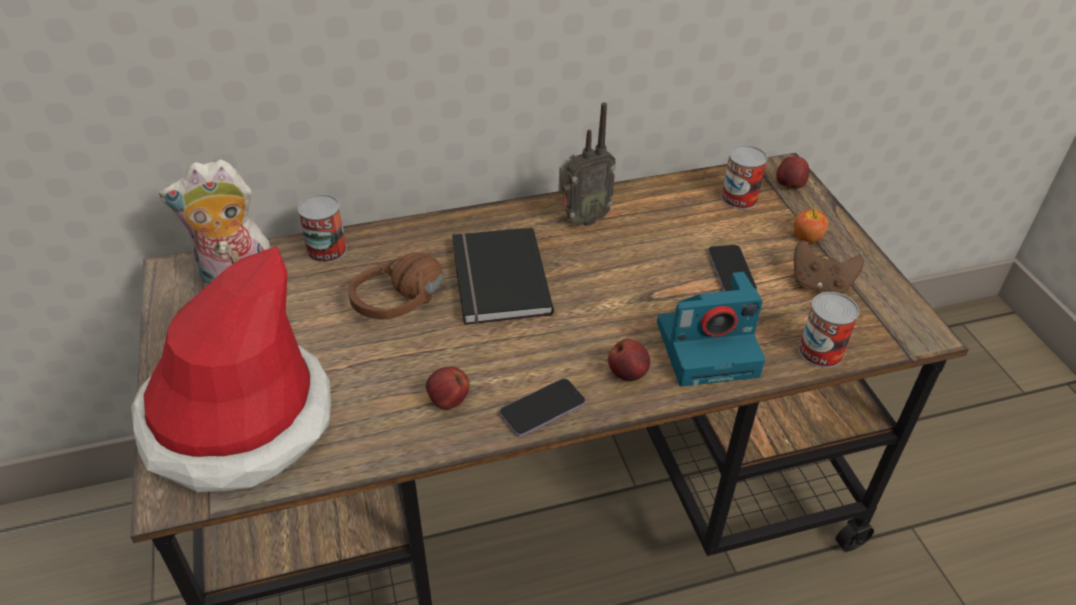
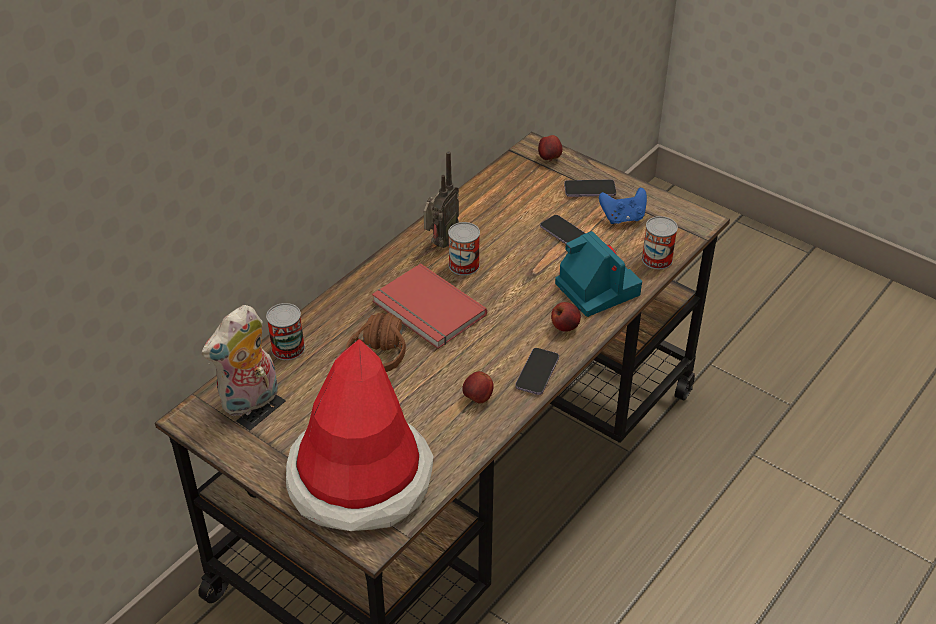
camera: 35 degrees left, 0 degrees up
black book [452,227,554,325] -> red book [372,263,487,349]
camera [657,272,765,386] -> camera turned 75 degrees counterclockwise [555,231,642,317]
can [721,145,767,209] -> can moved to [448,222,480,276]
apple [794,209,828,243] -> phone [564,179,616,197]
brown game controller [794,240,864,294] -> blue game controller [599,187,647,224]

